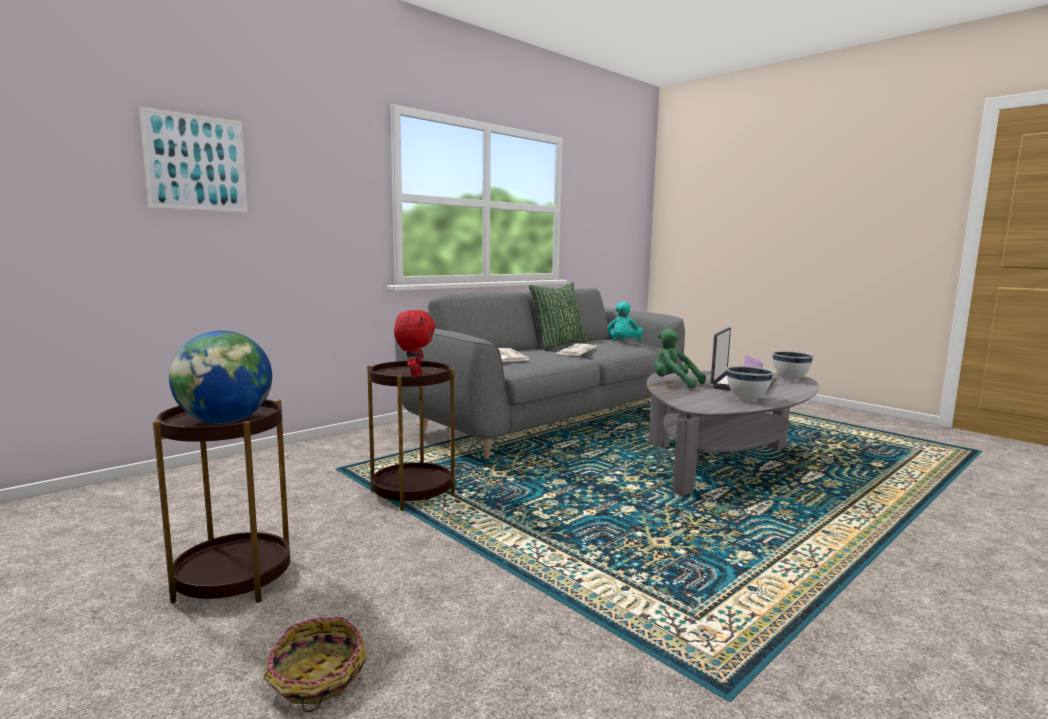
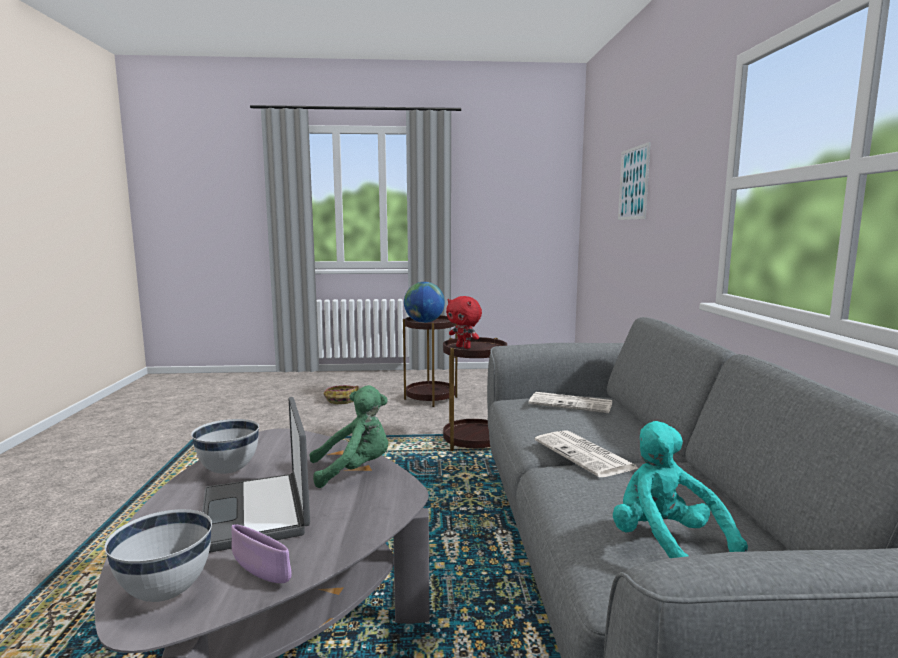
camera: 130 degrees right, 0 degrees up
green pillow [529,283,588,348] -> none

